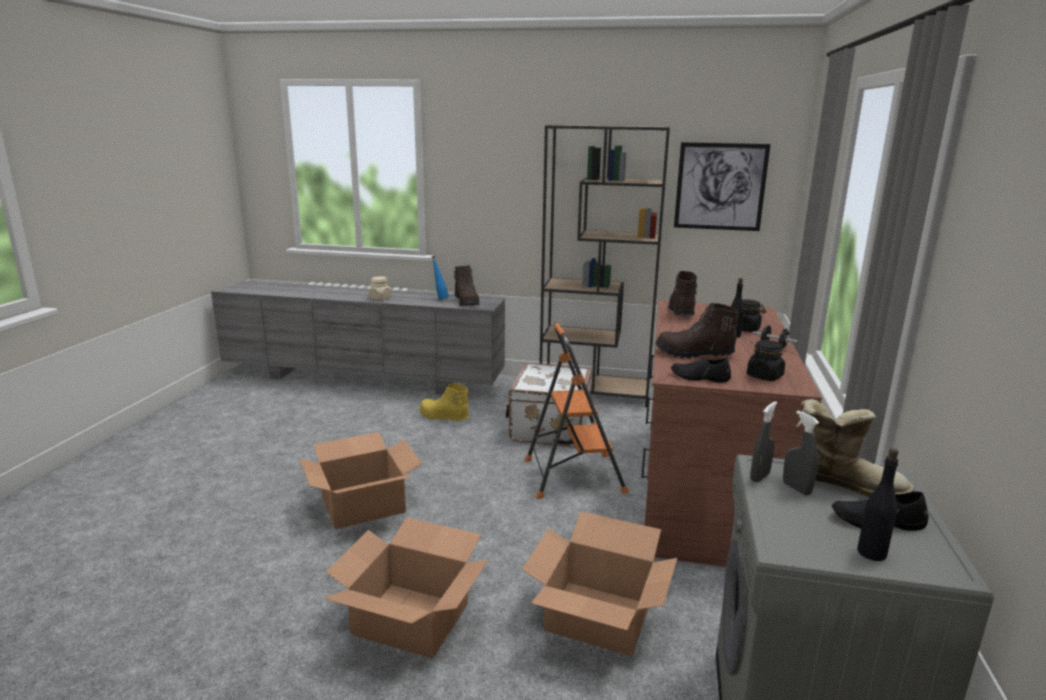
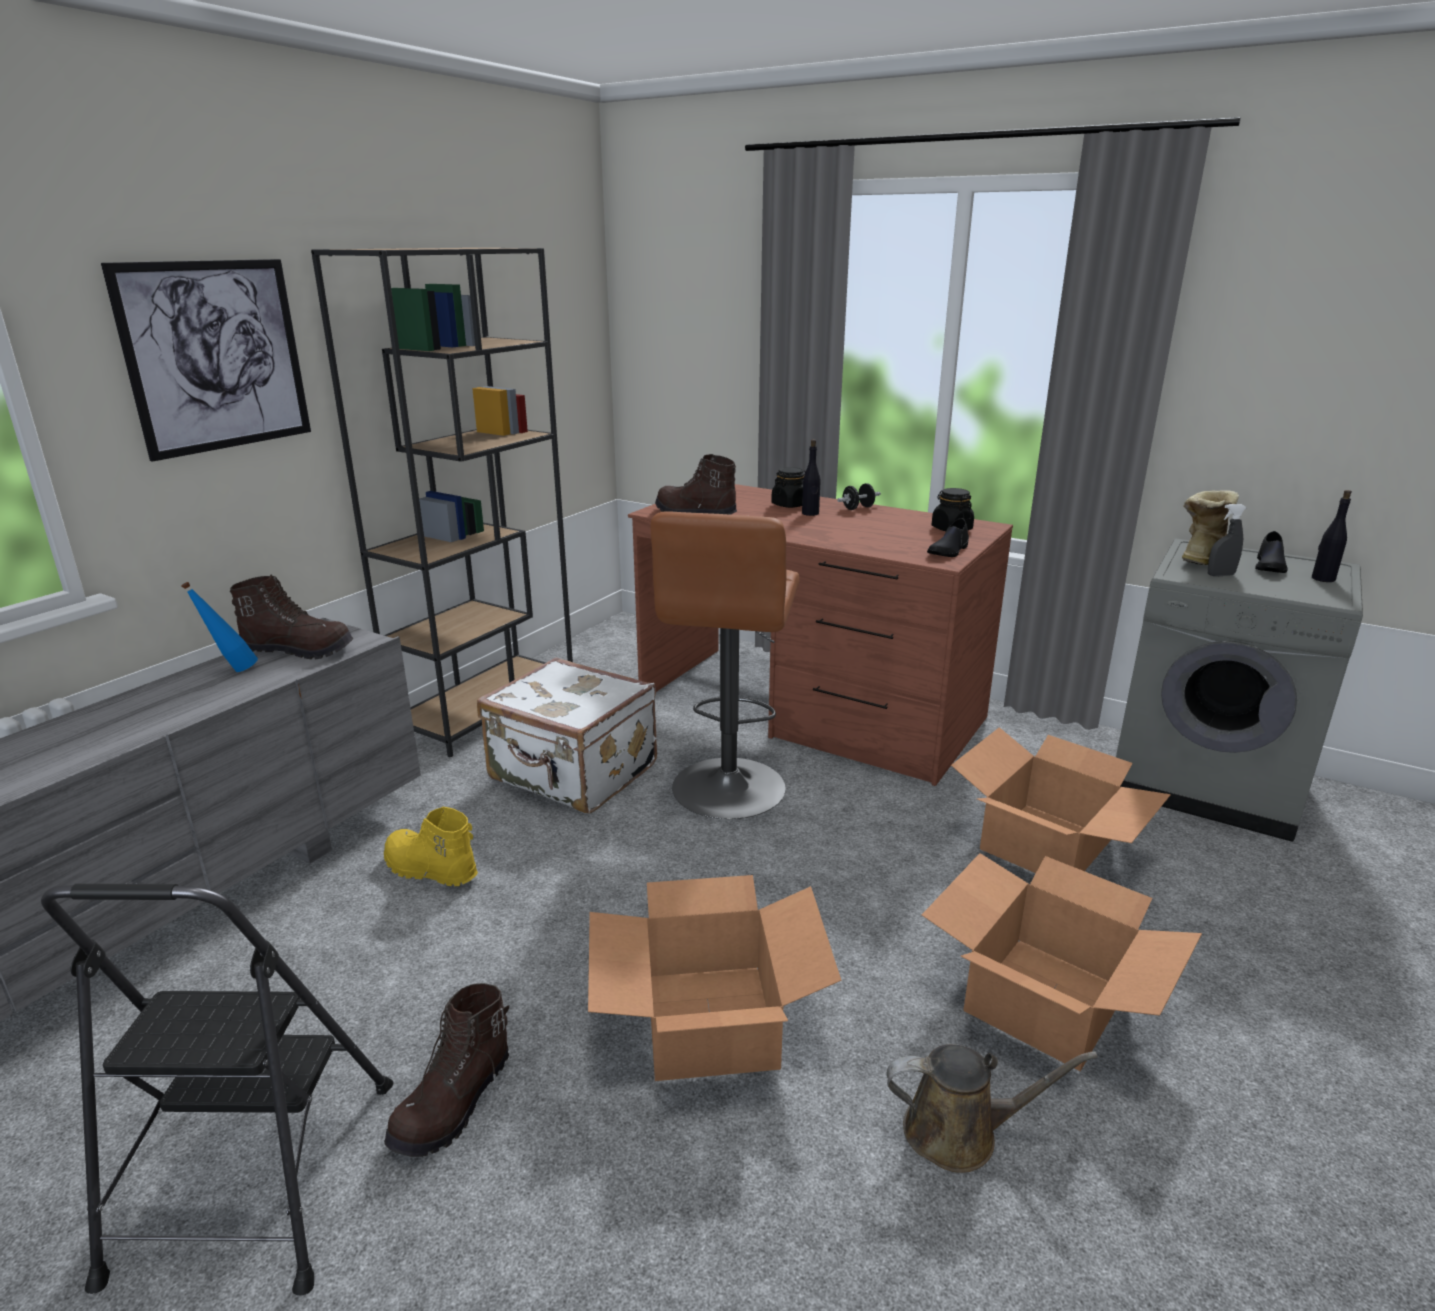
camera: 70 degrees left, 5 degrees up
beige jar [369,276,391,300] -> none
yellow boot [419,383,469,421] -> yellow boot turned 75 degrees clockwise [384,807,478,886]
orange step ladder [524,322,629,499] -> brown stool [651,511,799,819]
brown boot [655,303,739,359] -> brown boot moved to [384,983,509,1157]
picture [674,142,771,231] -> picture moved to [101,259,311,461]
grey spray bottle [750,401,777,482] -> none
none -> black step ladder [41,884,393,1296]
none -> brown watering can [887,1044,1098,1173]

